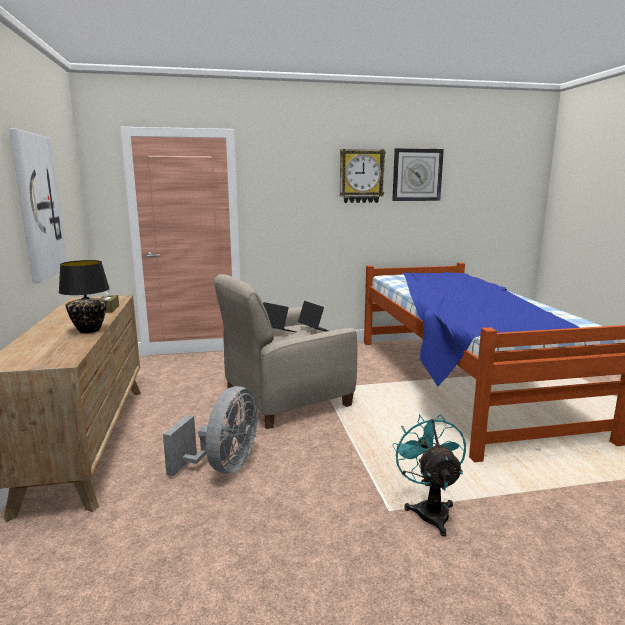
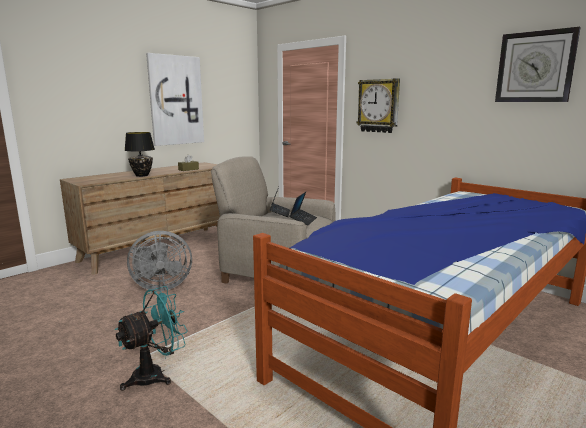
camera: 55 degrees right, 0 degrees up
wall clock [340,149,386,203] -> wall clock moved to [356,79,400,133]

